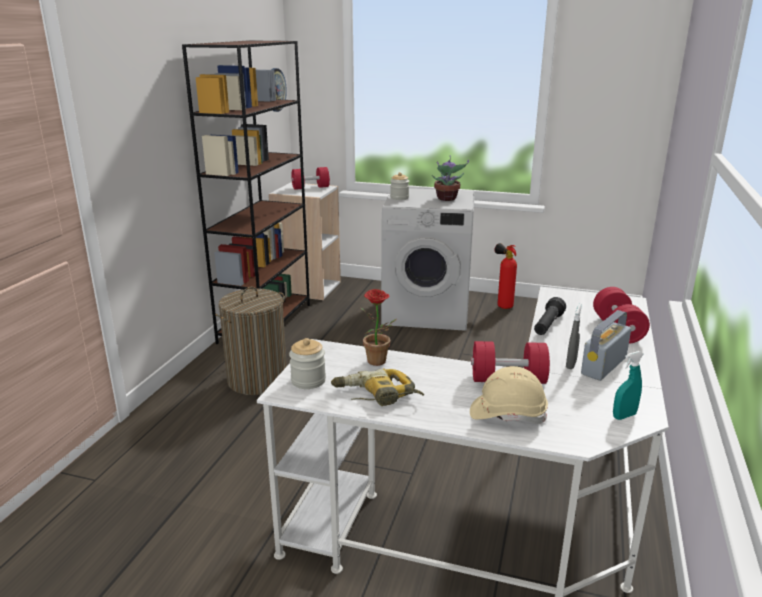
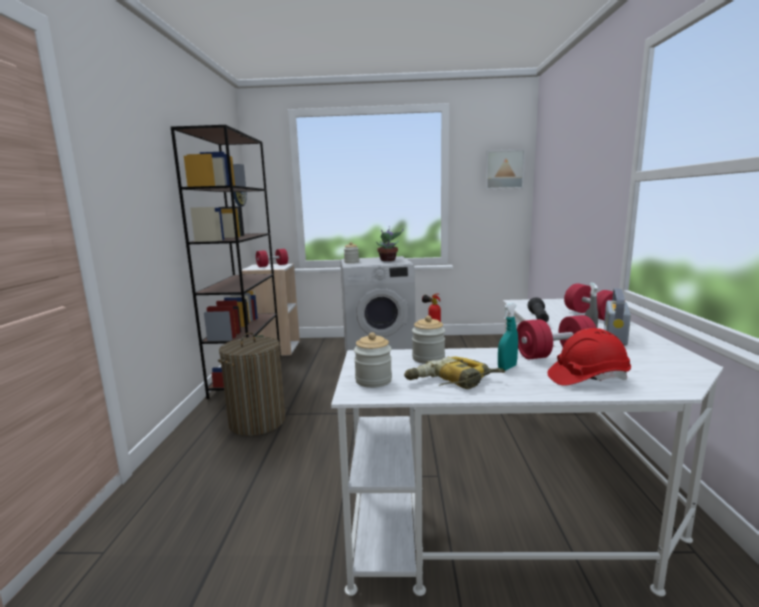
camera: 15 degrees left, 10 degrees down
potted plant [361,289,396,366] -> jar [412,316,445,364]
beige hard hat [470,366,548,424] -> red hard hat [547,328,631,386]
turquoise spray bottle [613,351,644,420] -> turquoise spray bottle moved to [498,303,518,371]
none -> picture [485,149,525,190]

